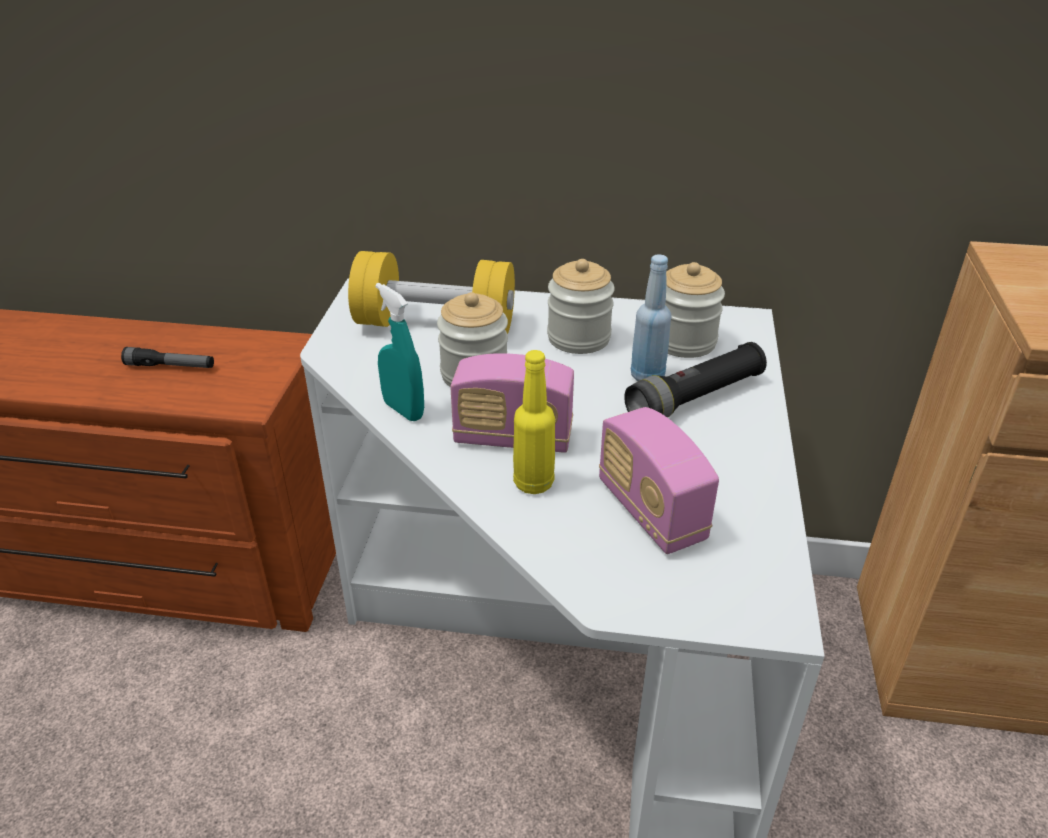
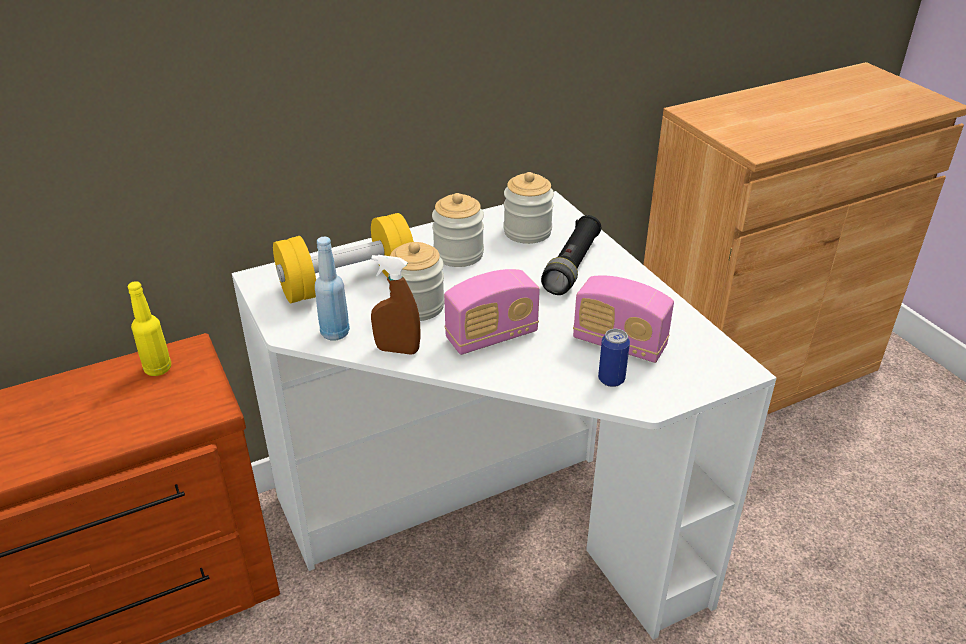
camera: 35 degrees left, 0 degrees up
flashlight [121,347,214,368] -> none
turquoise spray bottle [375,283,424,421] -> brown spray bottle [371,255,420,355]
yellow bottle [513,350,555,494] -> yellow bottle moved to [128,281,171,376]
blue bottle [631,254,671,381] -> blue bottle moved to [315,236,350,340]
none -> can [598,329,630,387]

